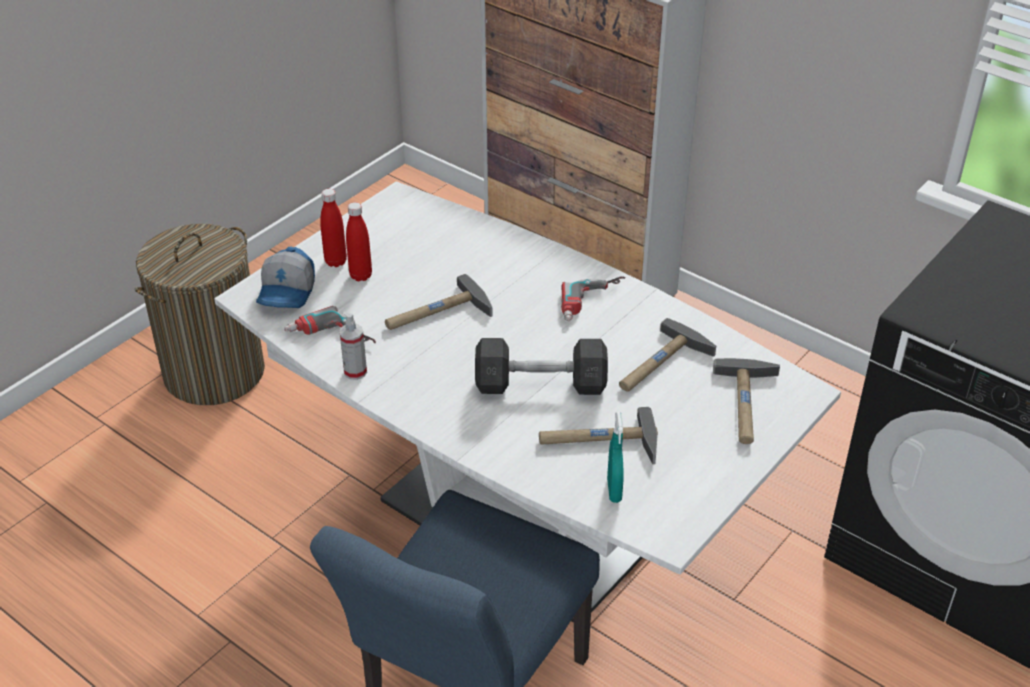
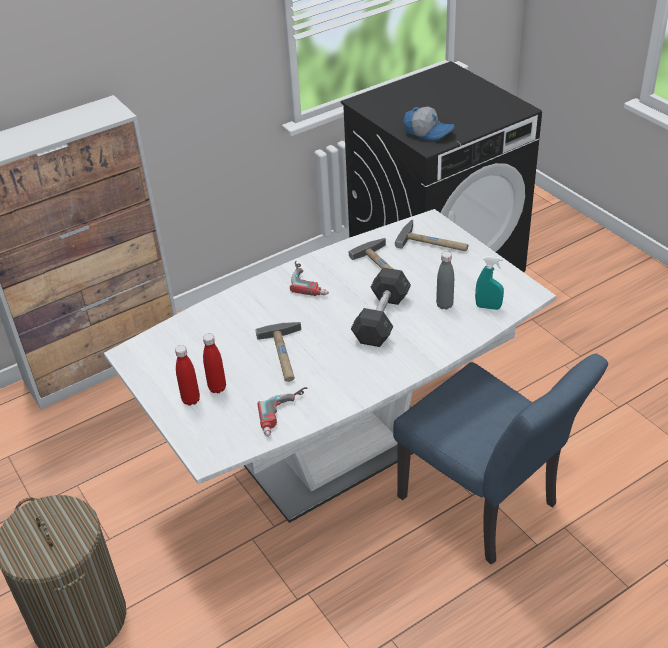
camera: 70 degrees left, 0 degrees up
cap [256,247,315,308] -> cap moved to [403,107,455,141]
spray bottle [339,313,367,380] -> none
hammer [539,407,658,464] -> grey bottle [436,252,454,310]

